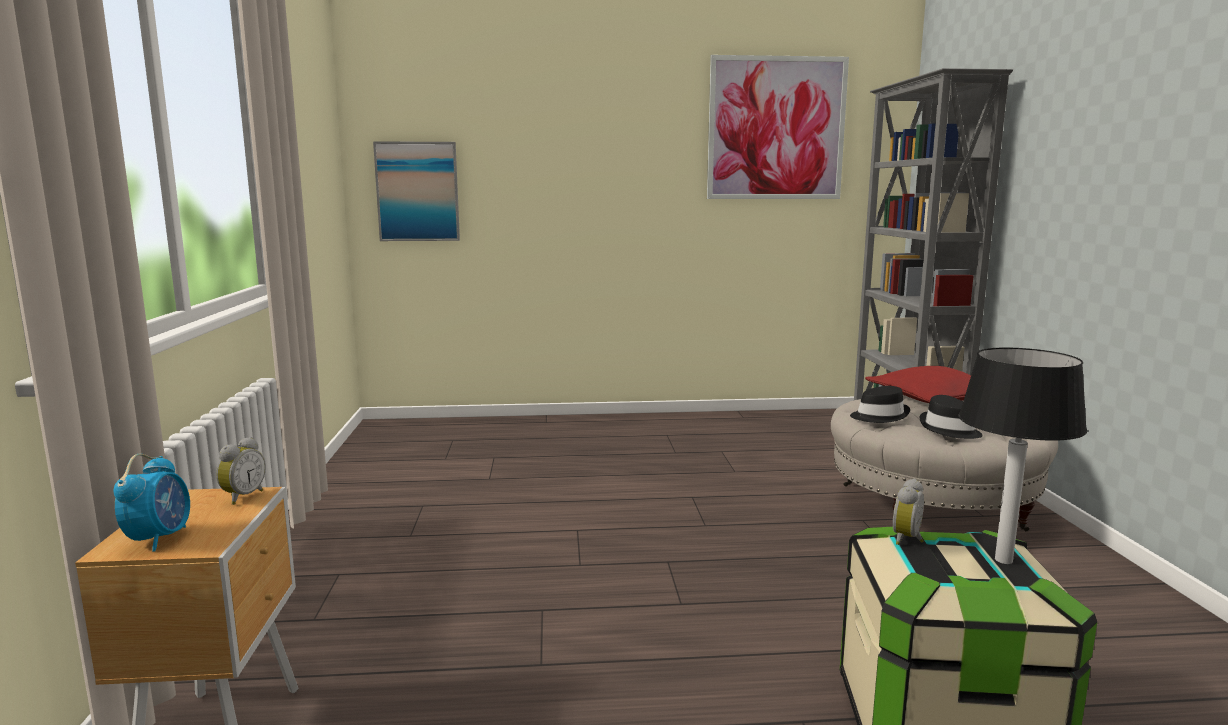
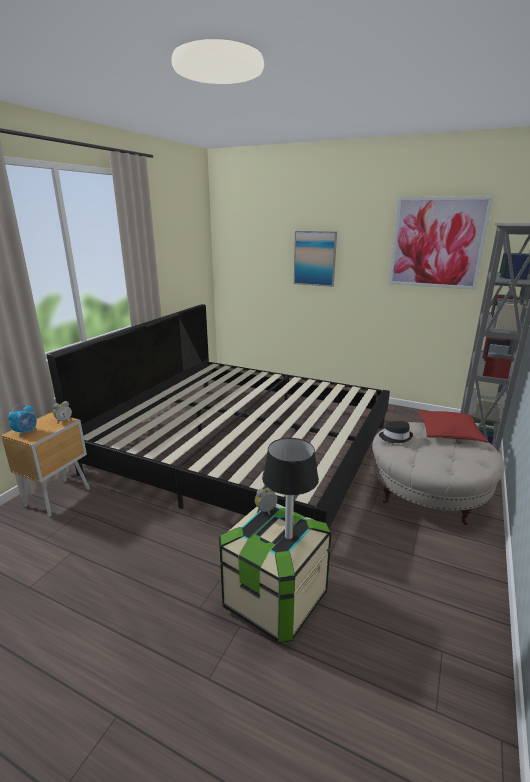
camera: 30 degrees right, 10 degrees up
picture [373,141,460,241] -> picture moved to [294,231,337,287]
black hat [920,395,983,439] -> none
none -> bed [47,304,390,529]

